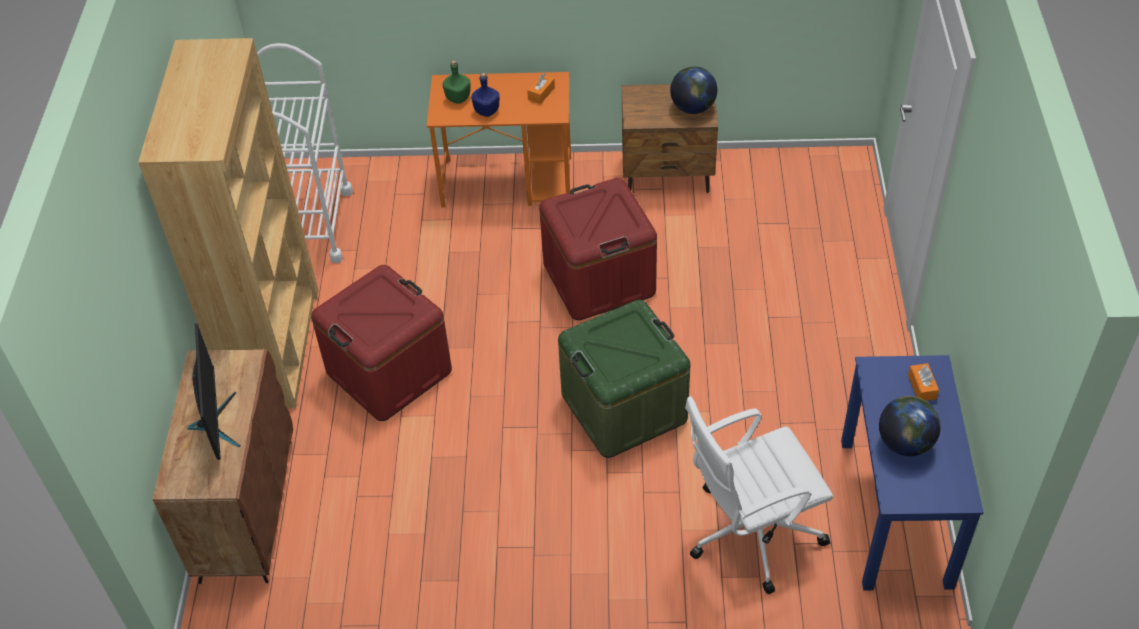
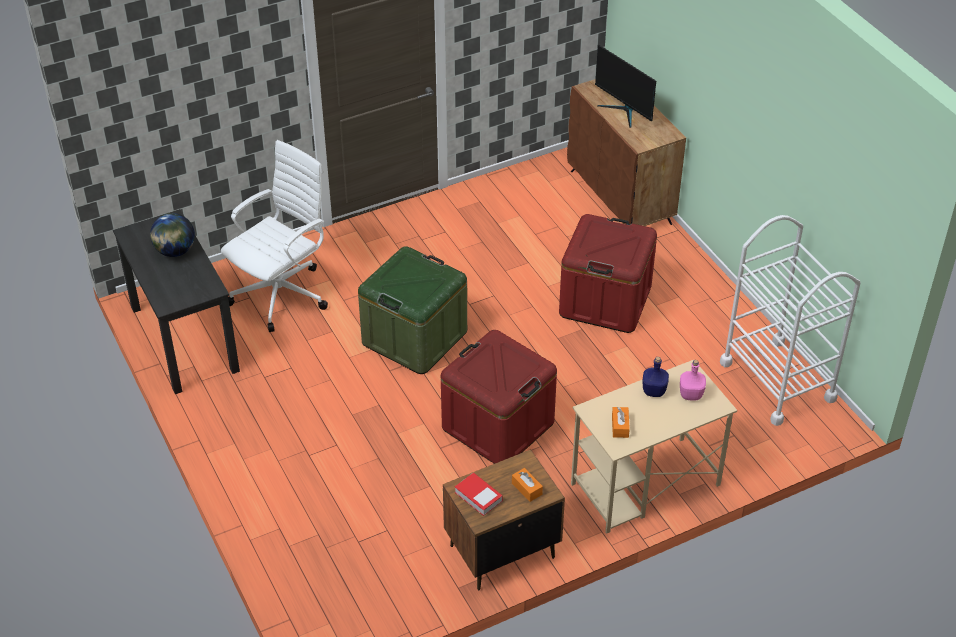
camera: 150 degrees right, 5 degrees down
brown bookcase [138,38,318,408] -> none
orange desk [427,72,571,207] -> beige desk [571,360,737,534]
green bottle [443,60,471,104] -> pink bottle [680,360,706,401]
globe [670,66,717,114] -> book [455,473,503,516]
blue desk [841,355,984,590] -> black desk [113,209,240,394]
orange tissue box [908,363,939,401] -> orange tissue box moved to [512,468,543,502]

